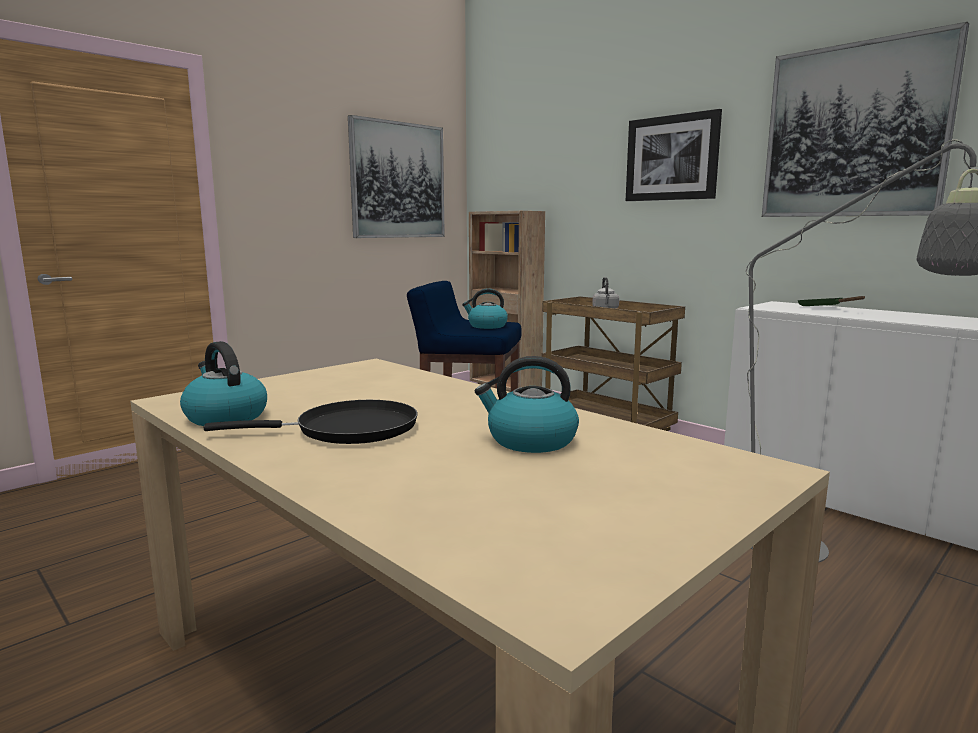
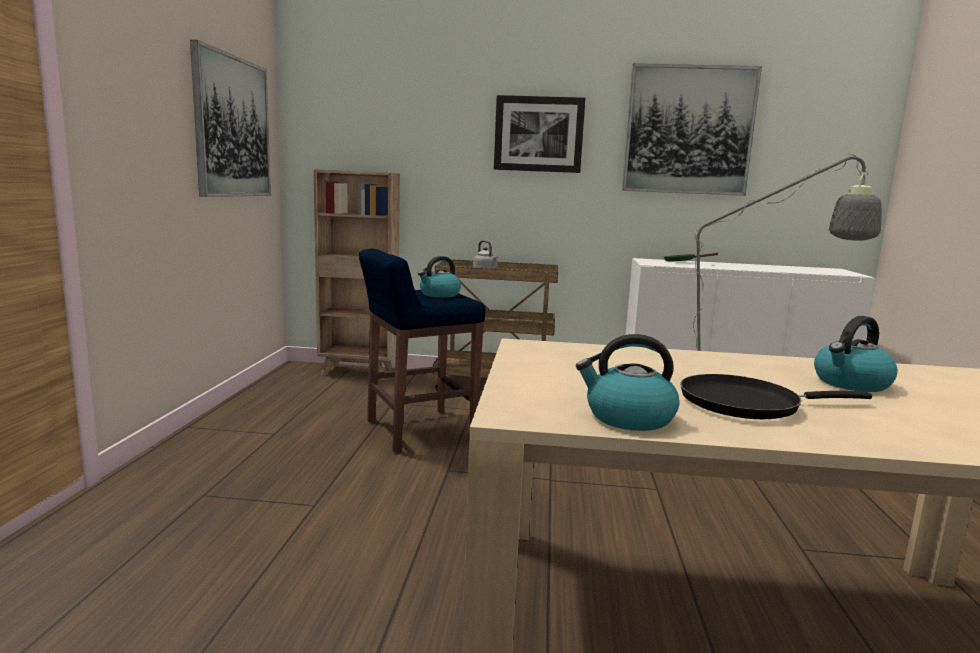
camera: 40 degrees left, 0 degrees up
black frying pan [204,400,418,444] -> black frying pan turned 135 degrees counterclockwise [680,374,872,419]

